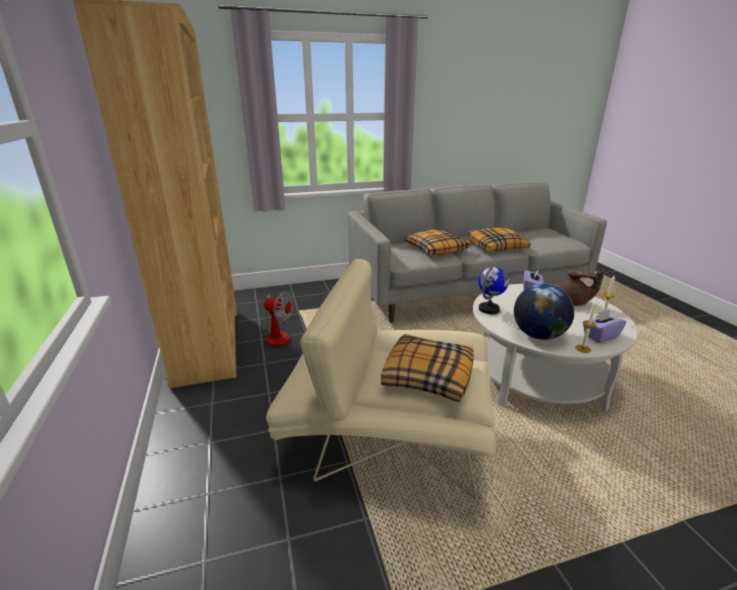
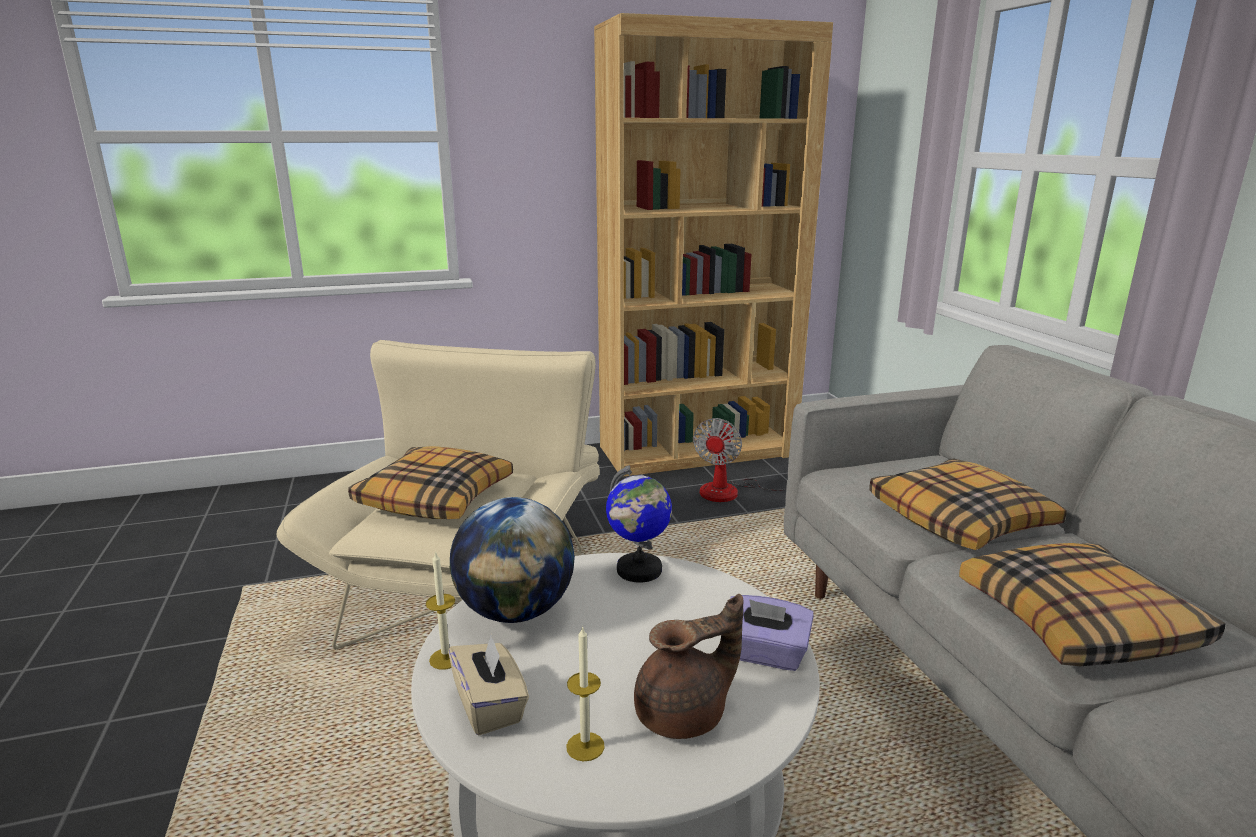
camera: 90 degrees right, 5 degrees down
brown teapot [559,268,605,306] -> brown teapot turned 135 degrees counterclockwise [634,594,743,739]
purple tissue box [583,309,626,343] -> beige tissue box [448,633,529,735]

